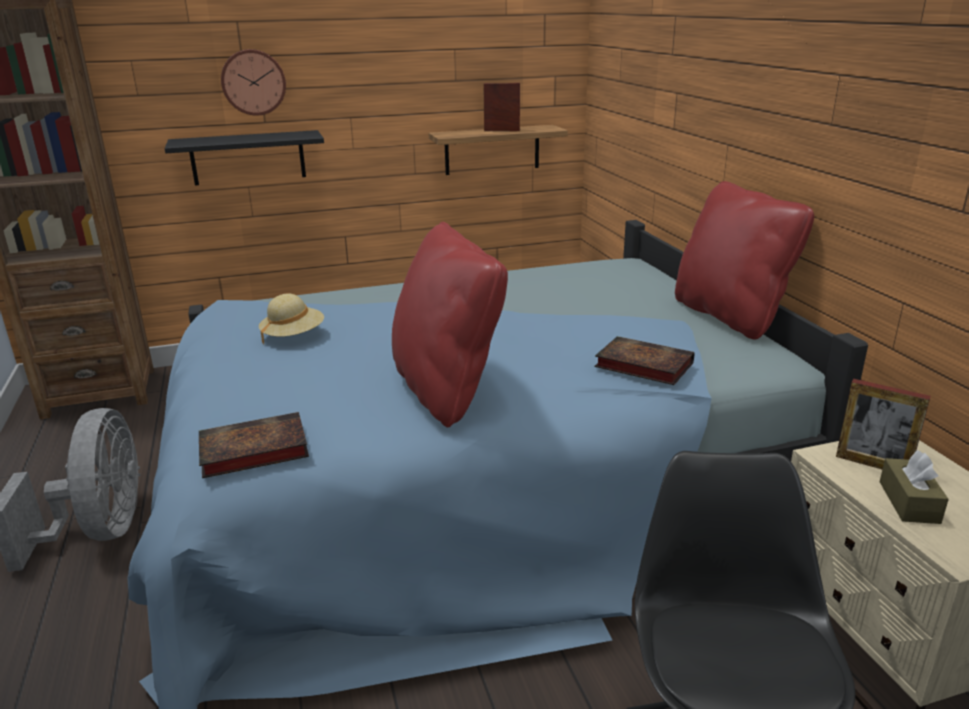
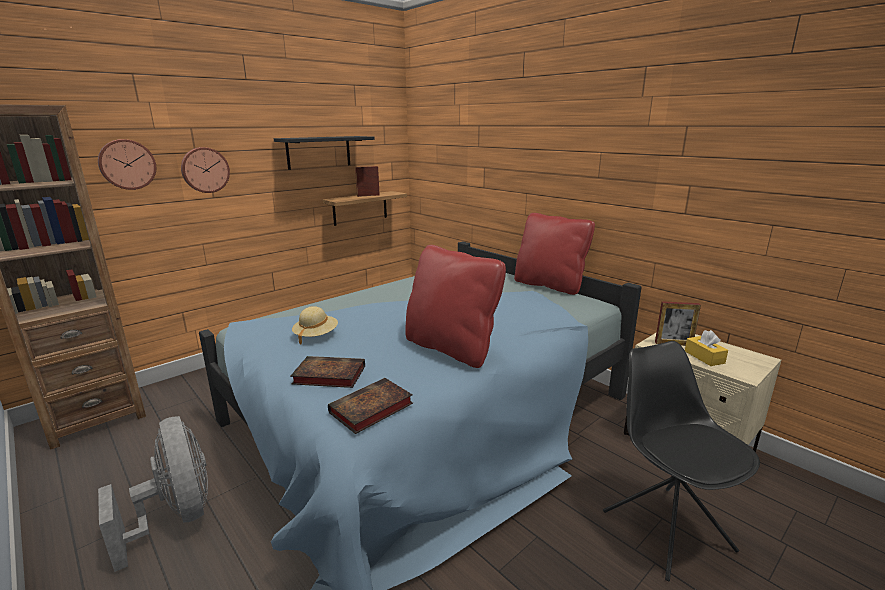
camera: 25 degrees left, 5 degrees down
black shelf [165,130,324,185] -> black shelf moved to [274,136,375,170]
book [595,336,694,385] -> book moved to [290,356,365,388]
brown tissue box [880,450,949,524] -> yellow tissue box [685,330,728,366]
none -> wall clock [98,139,156,190]

